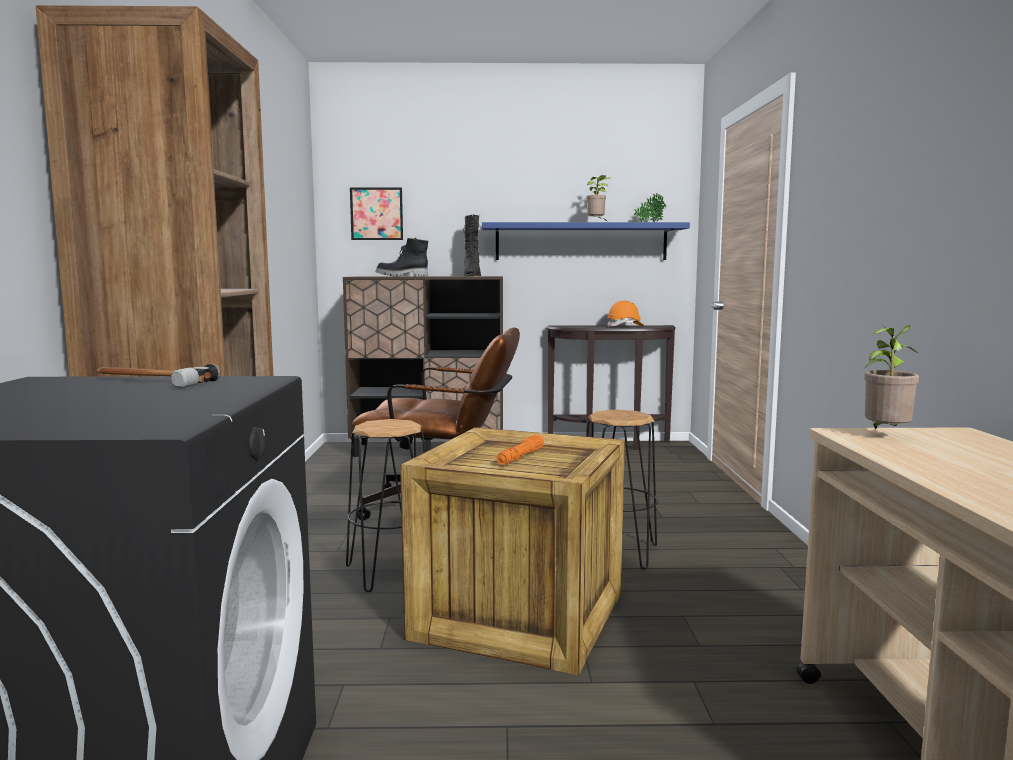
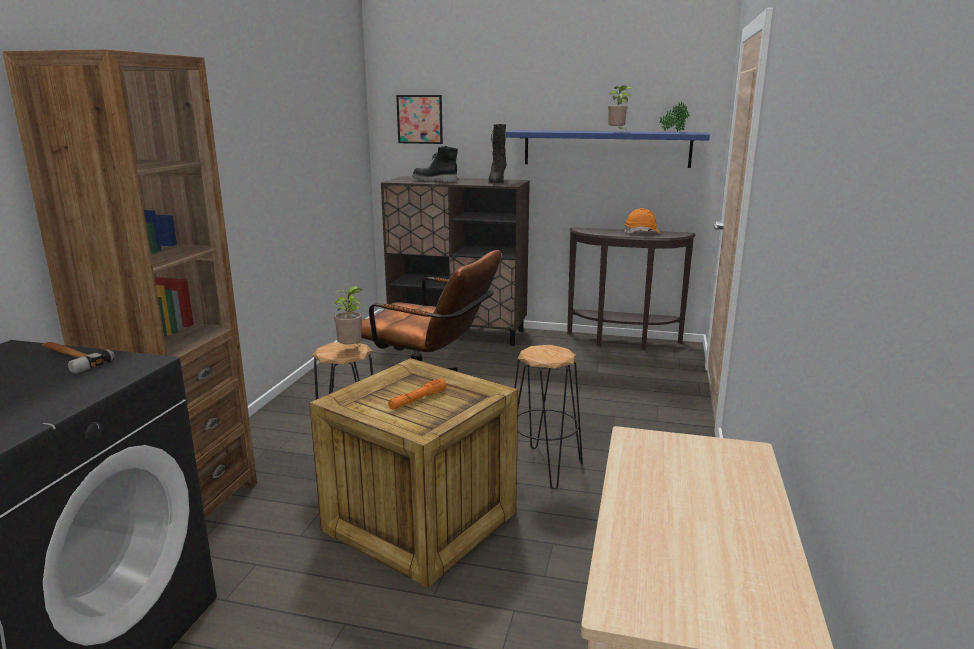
camera: 15 degrees right, 10 degrees up
potted plant [863,325,919,429] -> potted plant moved to [334,286,362,344]

